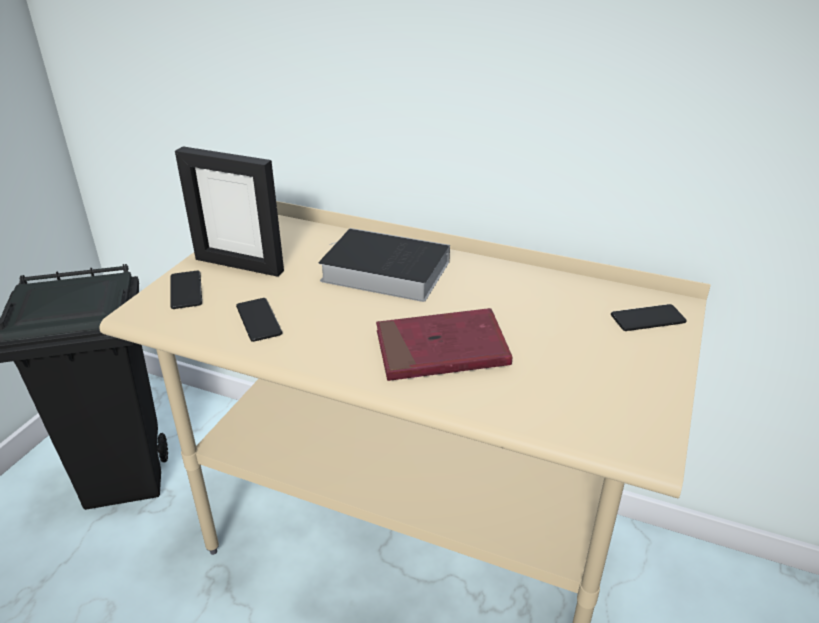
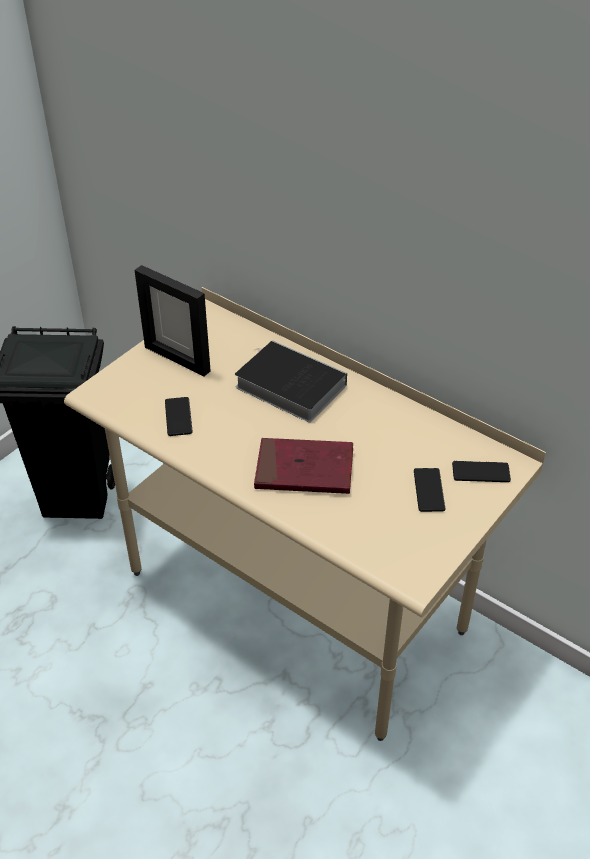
camera: 15 degrees right, 10 degrees up
phone [170,270,202,309] -> phone moved to [414,468,445,512]

